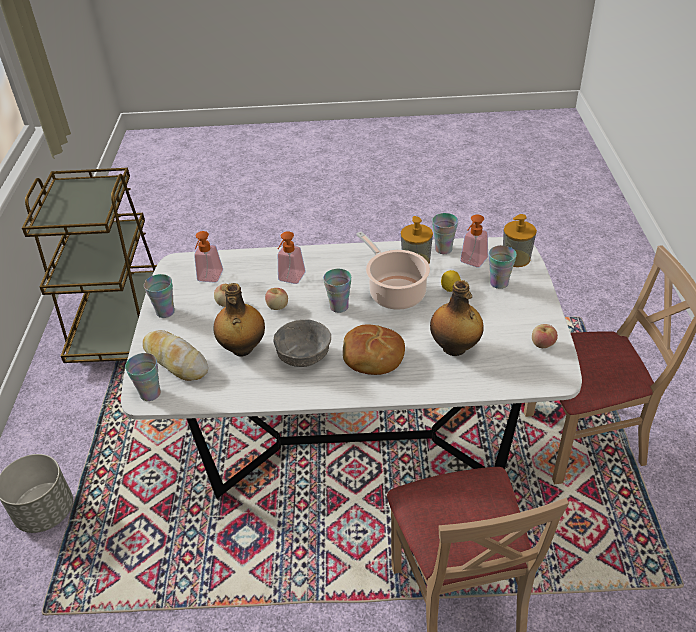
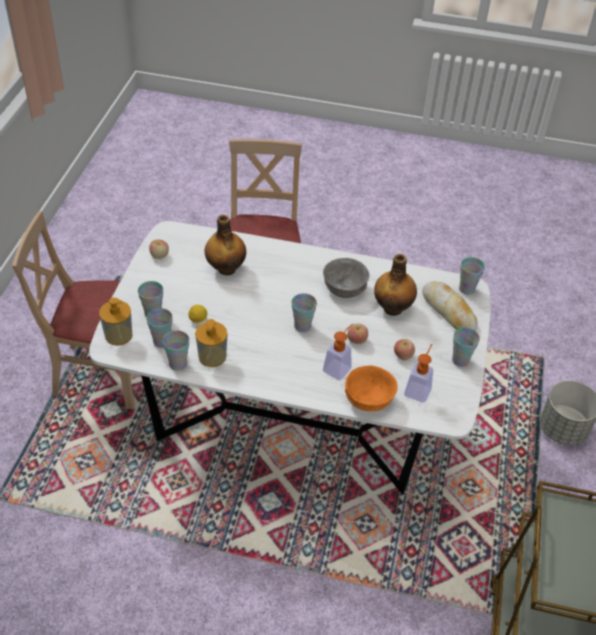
camera: 170 degrees left, 5 degrees up
bread [343,325,405,375] -> none
cooking pot [356,231,430,310] -> none
soap dispenser [460,215,488,268] -> cup [146,308,173,348]
none -> orange bowl [345,365,398,411]

